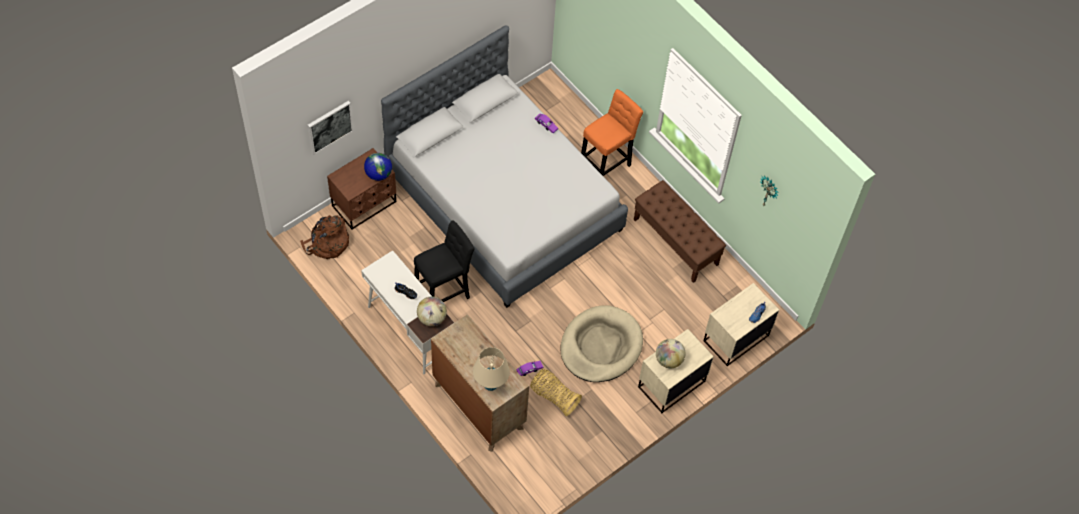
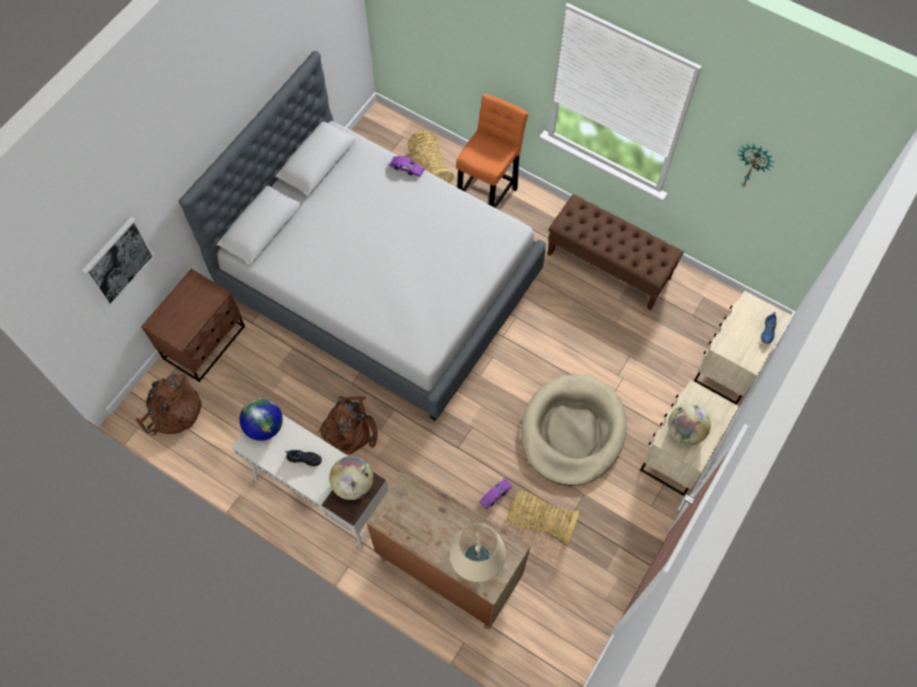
camera: 15 degrees left, 5 degrees up
globe [364,153,392,181] -> globe moved to [239,398,283,441]
black stool [414,220,474,302] -> brown backpack [317,396,378,454]
none -> basket [408,130,454,183]

